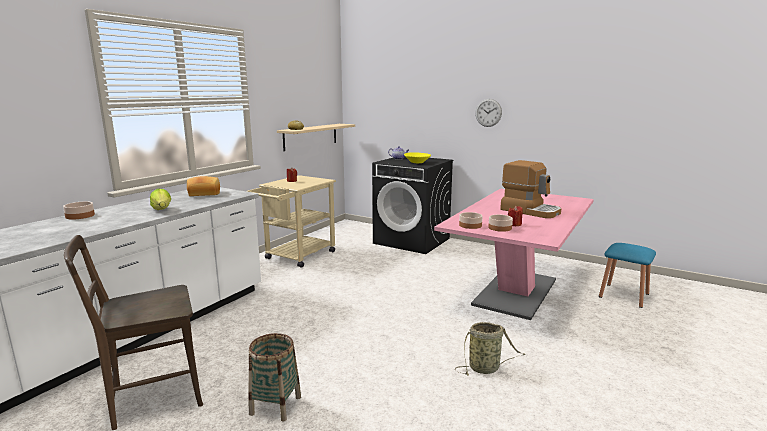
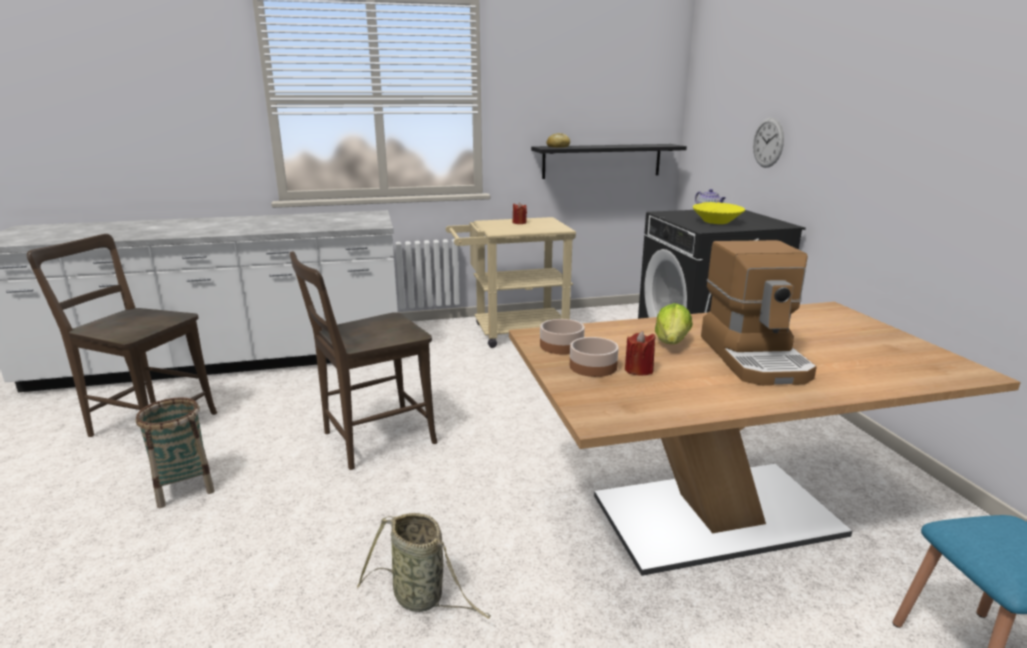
camera: 45 degrees right, 5 degrees up
bowl [63,201,95,220] -> none
lettuce [150,189,171,210] -> lettuce moved to [655,303,692,344]
bread [187,176,220,196] -> none
beige shelf [277,124,355,151] -> black shelf [531,144,687,179]
pink dining table [434,189,594,320] -> brown dining table [509,302,1021,576]
wall clock [475,99,502,127] -> wall clock moved to [753,118,784,168]
none -> brown chair [290,251,438,470]

